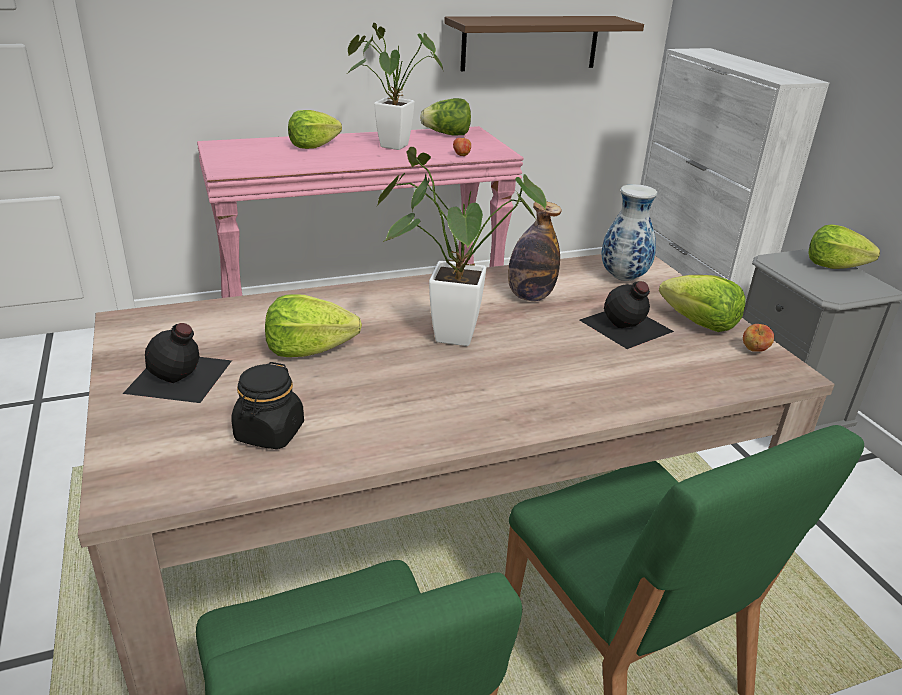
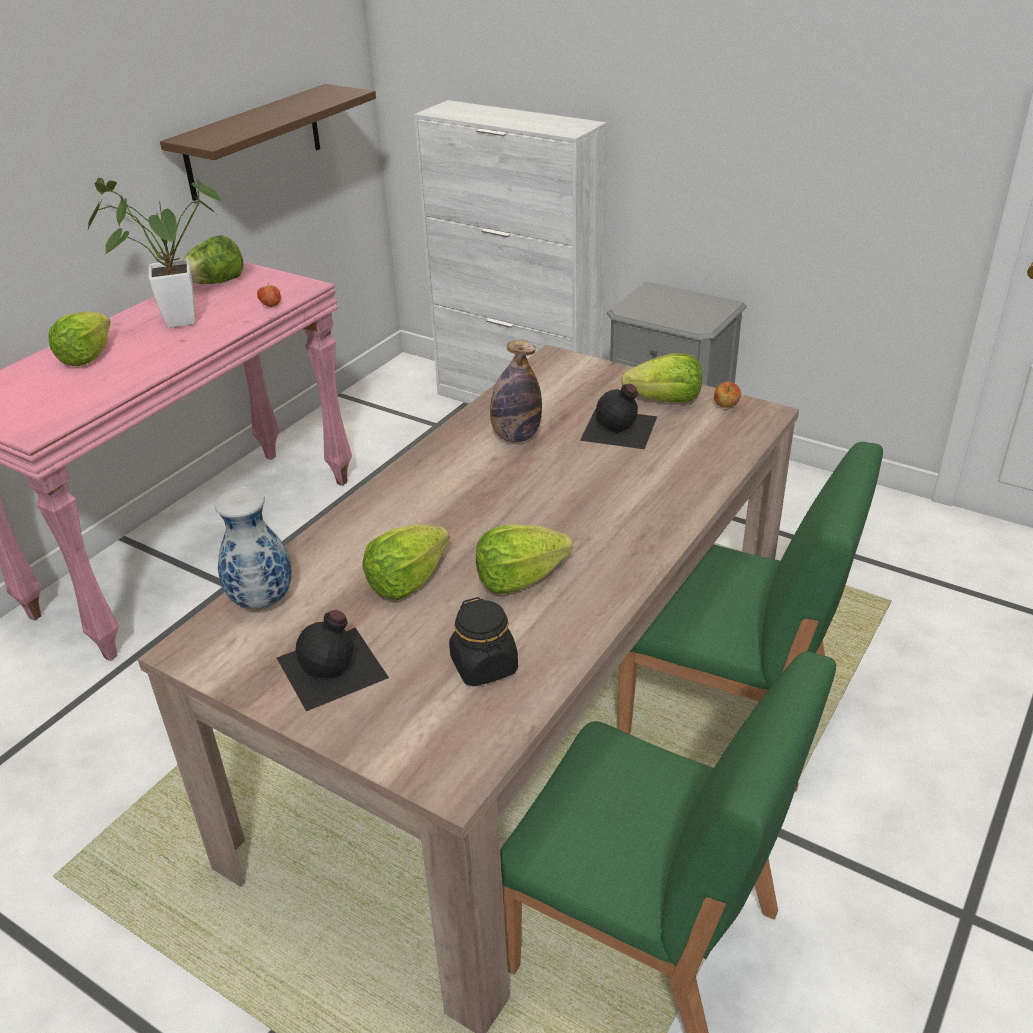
camera: 35 degrees left, 5 degrees up
potted plant [376,147,547,346] -> none
vase [602,184,657,281] -> vase moved to [215,487,292,609]
lettuce [808,224,880,269] -> lettuce moved to [476,524,573,594]

